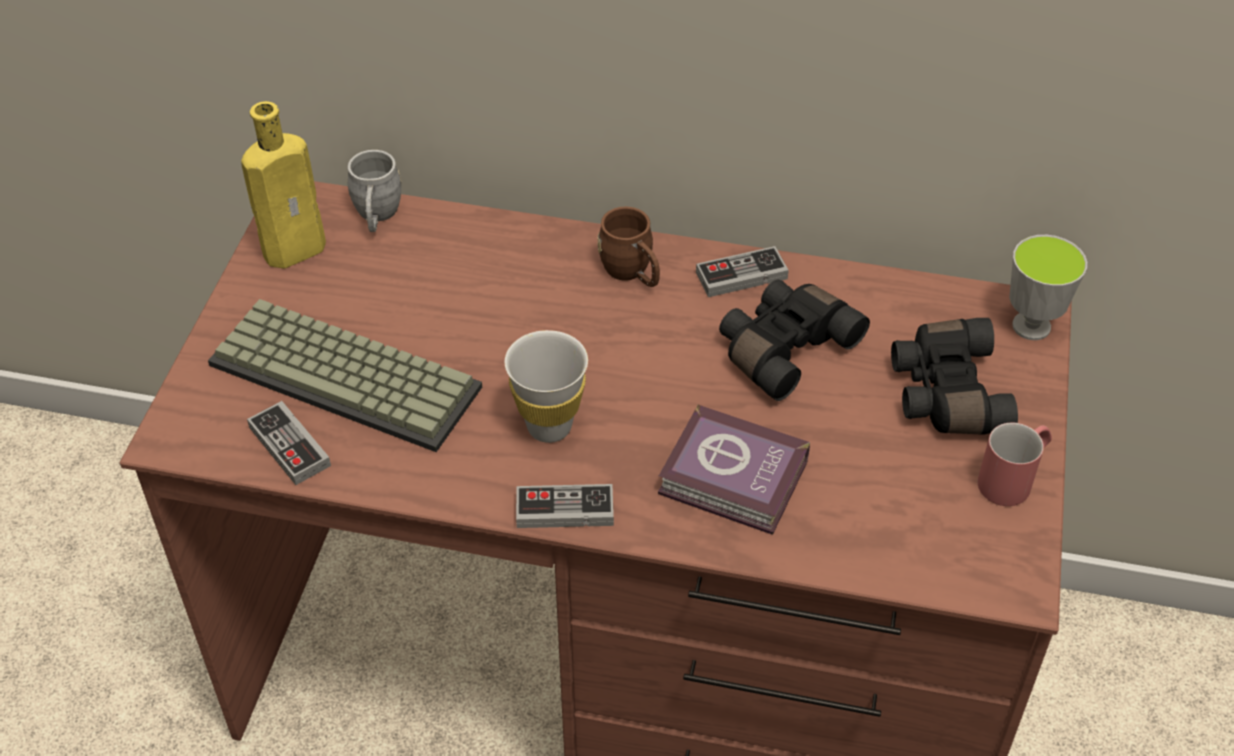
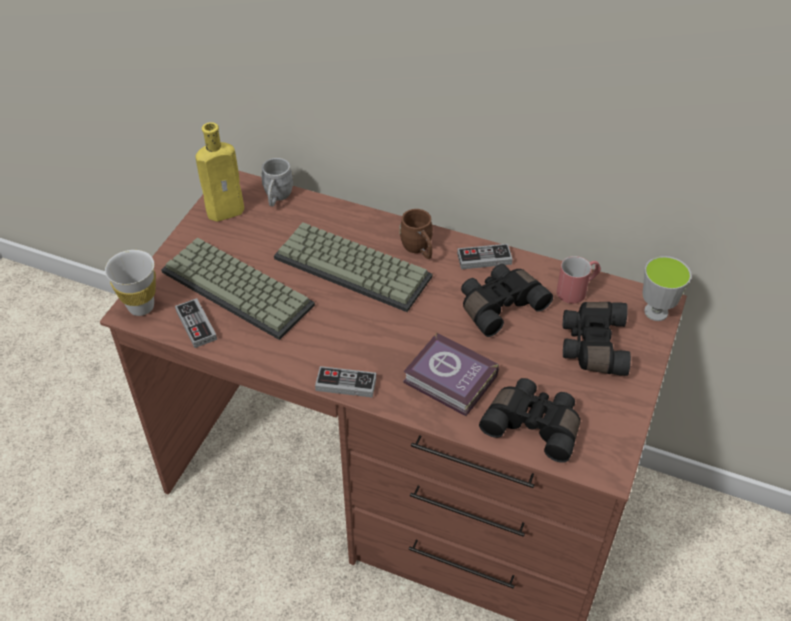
camera: 10 degrees right, 0 degrees up
white cup [505,330,588,443] -> white cup moved to [105,250,156,316]
red mug [978,423,1052,506] -> red mug moved to [557,256,601,304]
none -> keyboard [274,222,433,312]
none -> black binoculars [479,378,580,463]

